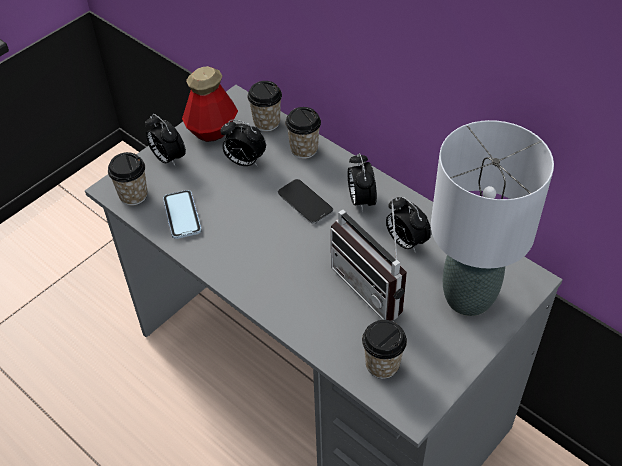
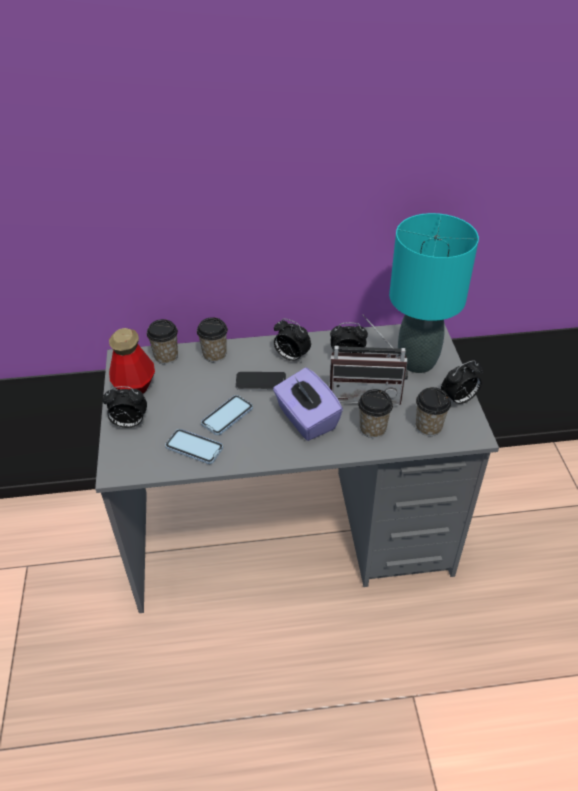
camera: 50 degrees left, 5 degrees down
cup [108,152,148,206] -> cup moved to [358,389,393,438]
alarm clock [220,119,266,167] -> alarm clock moved to [441,360,483,404]
grey table lamp [431,120,554,316] -> turquoise table lamp [389,213,479,373]
none -> phone [201,395,253,435]
none -> purple tissue box [273,368,343,441]

